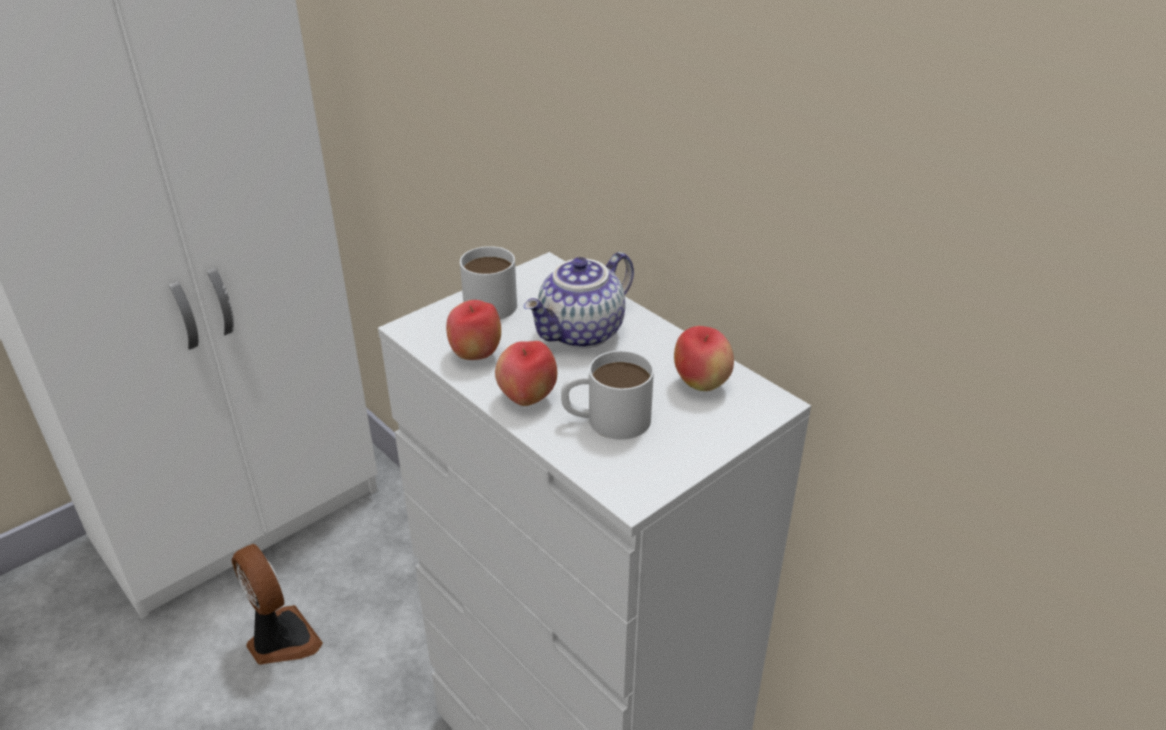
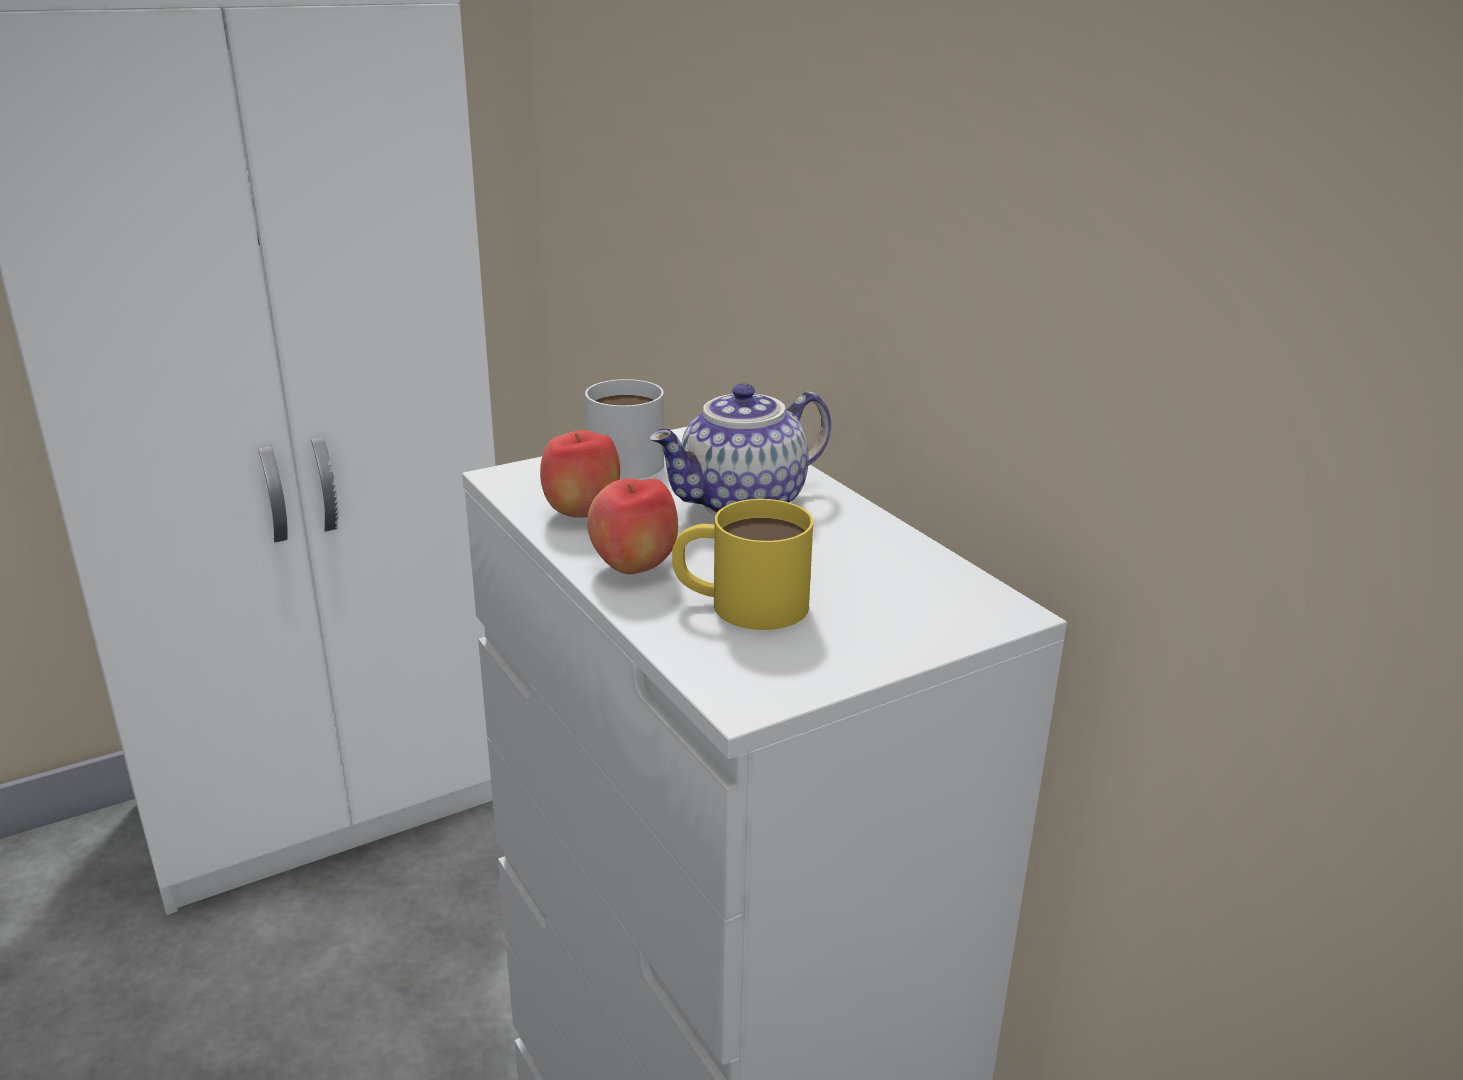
camera: 10 degrees right, 10 degrees down
fan [232,544,323,665] -> none
white mug [561,351,654,440] -> yellow mug [672,499,813,630]
apple [674,326,734,391] -> none

